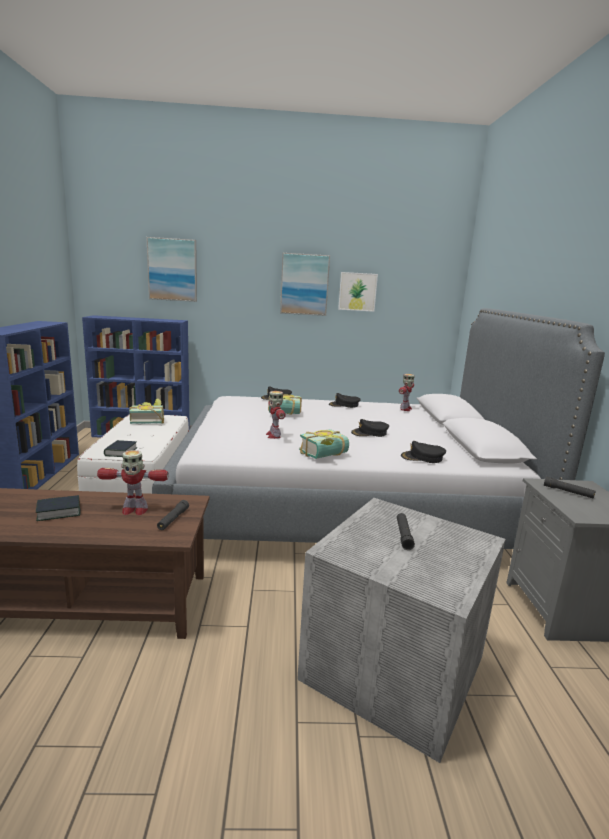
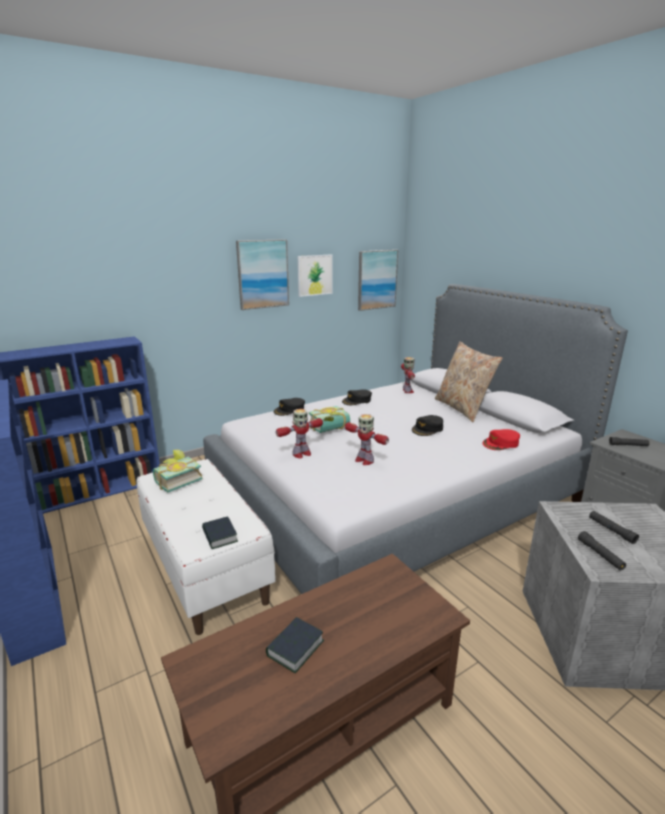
camera: 30 degrees left, 5 degrees up
toy robot [97,450,169,515] -> toy robot moved to [275,409,323,458]
picture [147,237,197,302] -> picture moved to [358,250,398,311]
black flashlight [157,500,189,530] -> black flashlight moved to [578,531,626,571]
book [299,429,349,459] -> none
black cap [401,441,446,463] -> red cap [482,429,520,450]
none -> beige pillow [435,341,503,422]

